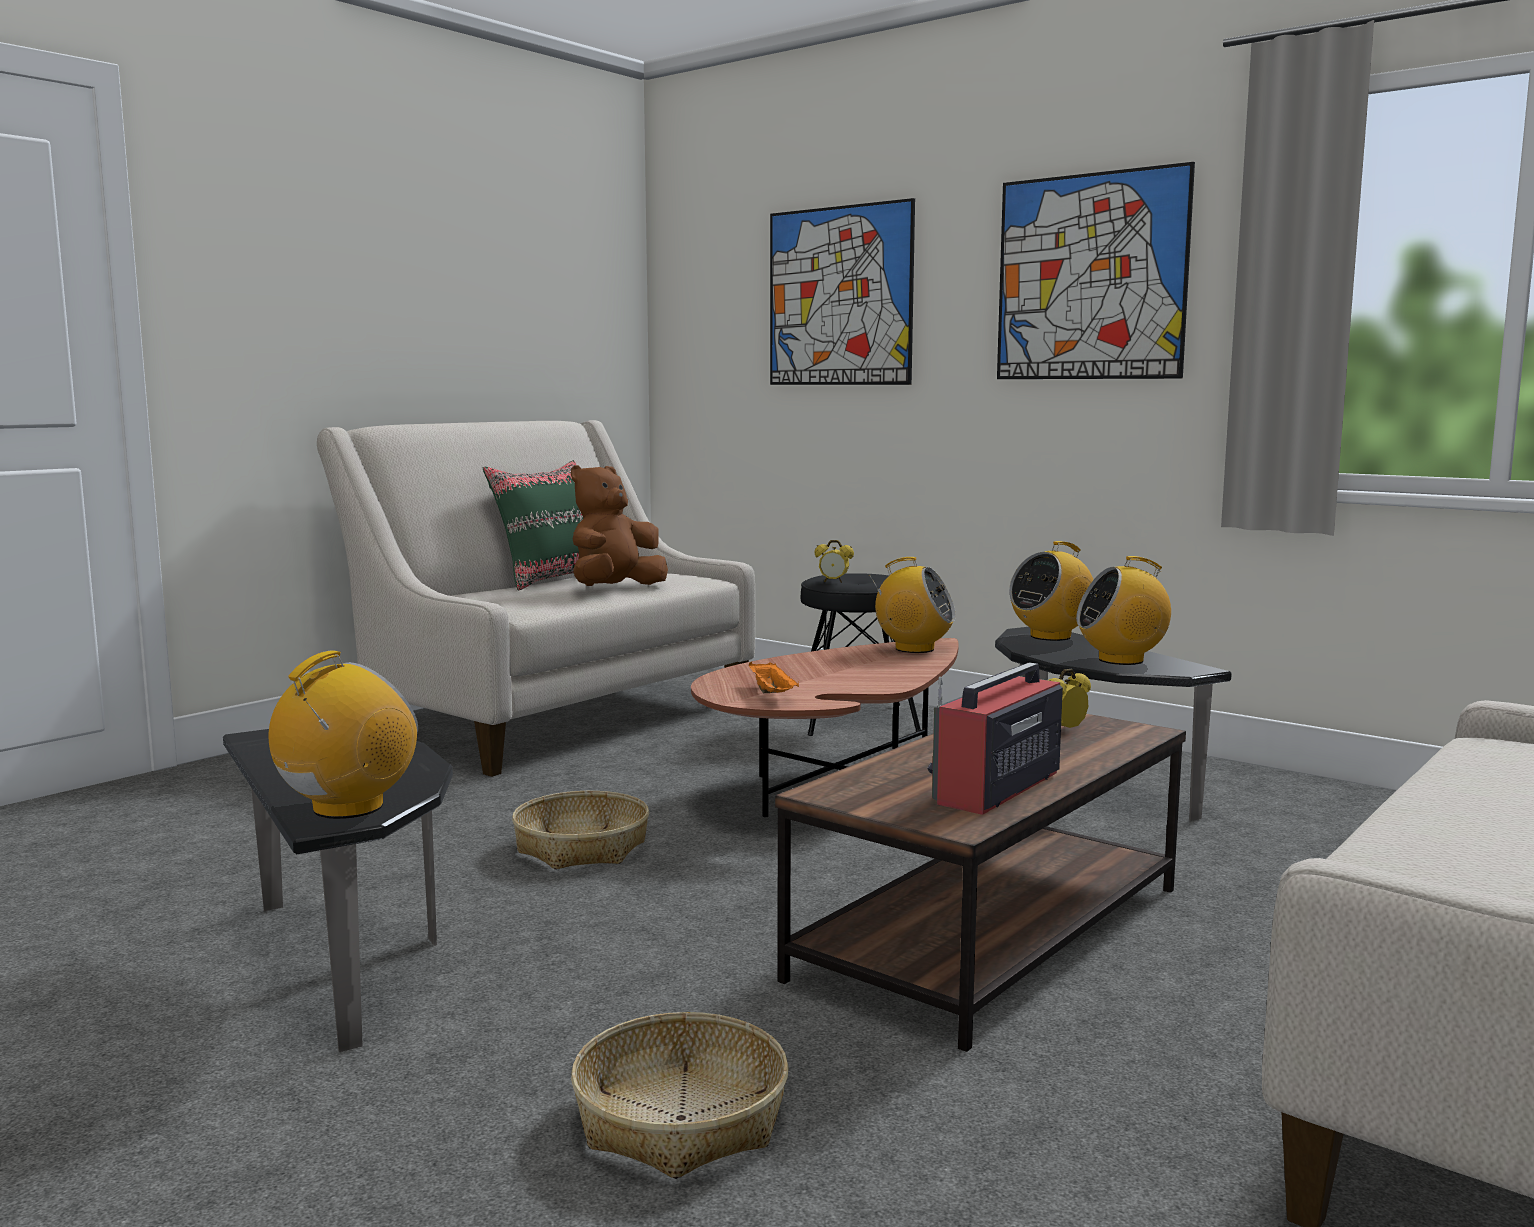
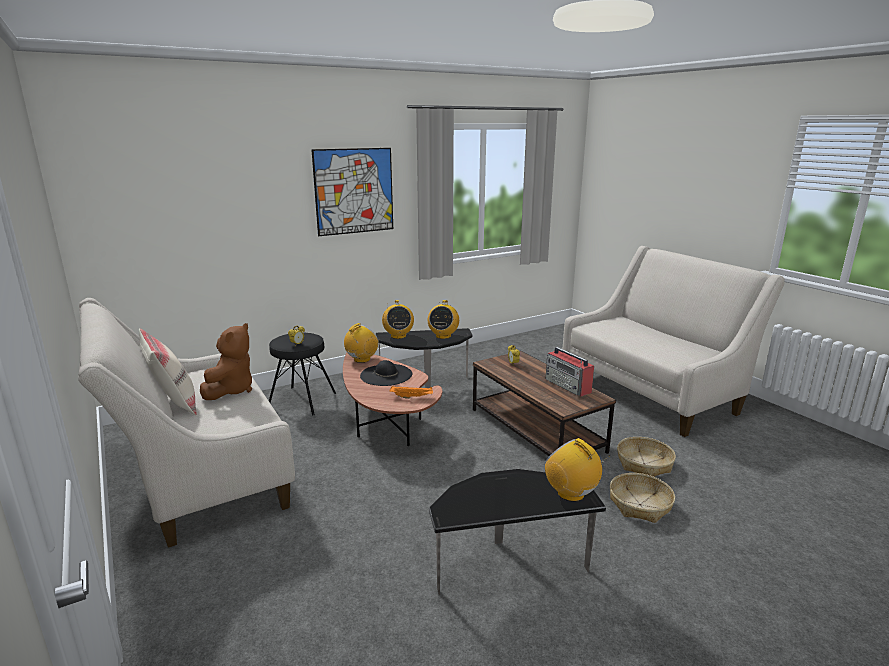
camera: 70 degrees left, 10 degrees up
green pillow [483,460,583,591] -> beige pillow [139,328,196,415]
basket [512,791,649,869] -> basket moved to [617,437,676,477]
brown plush toy [571,465,668,586] -> brown plush toy turned 135 degrees counterclockwise [200,323,252,400]
picture [770,198,915,385] -> none
none -> black hat [360,360,412,386]

